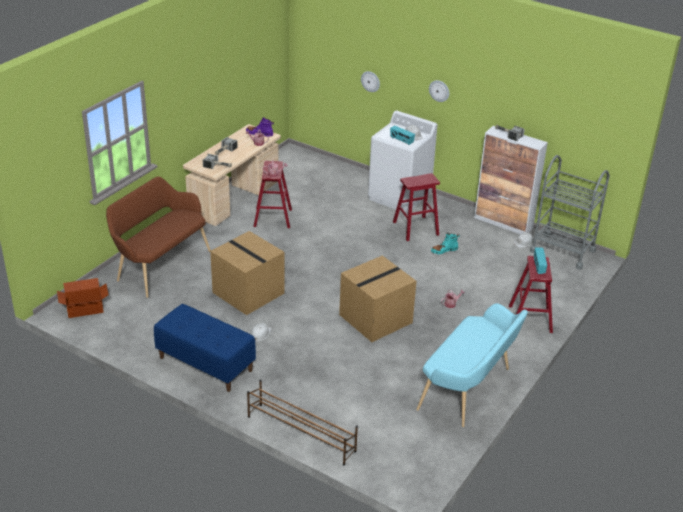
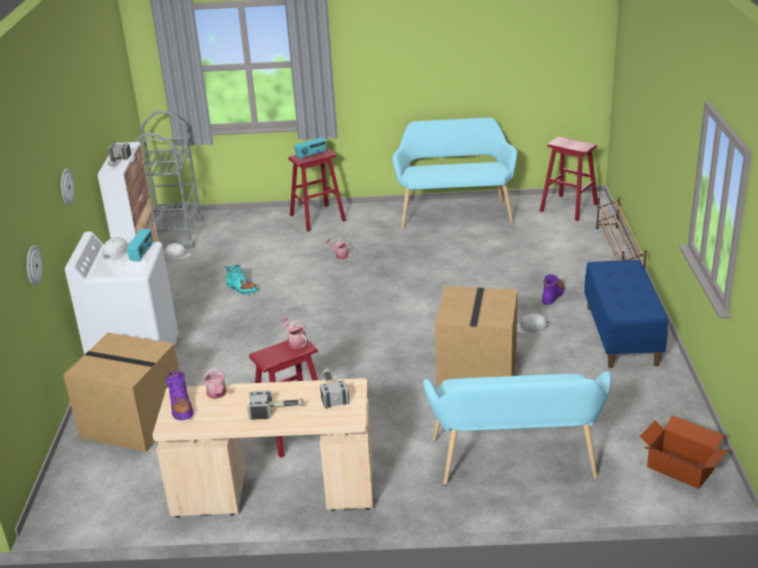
camera: 120 degrees left, 5 degrees down
brown bench [106,176,211,298] -> turquoise bench [423,371,611,485]
cardboard box [339,255,417,342] -> cardboard box moved to [63,333,179,452]
red stool [393,173,440,241] -> red stool moved to [540,137,598,221]
none -> purple boot [542,274,565,305]

